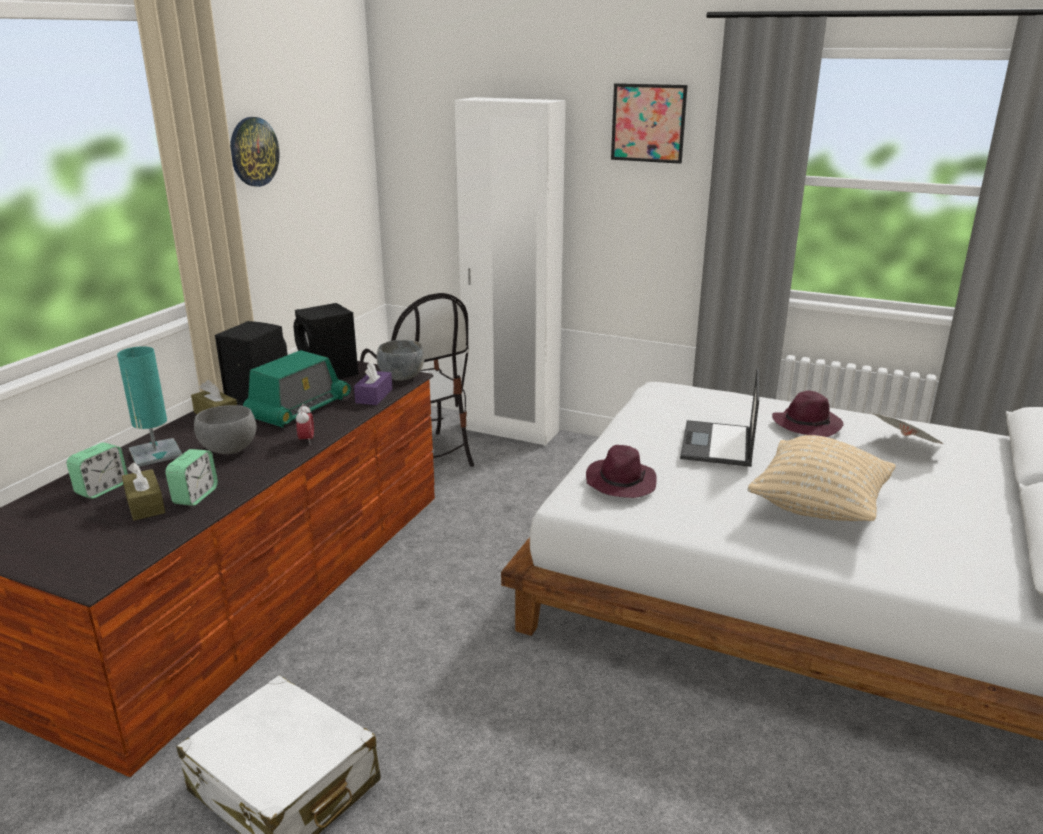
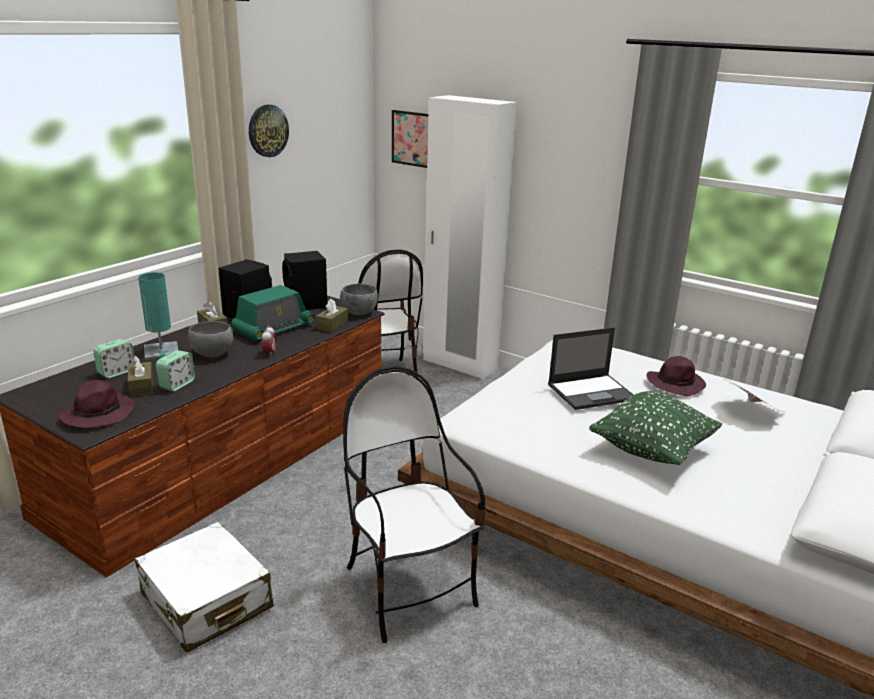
camera: 10 degrees right, 0 degrees up
purple tissue box [354,362,392,405] -> brown tissue box [316,299,348,332]
purple hat [586,445,657,498] -> purple hat moved to [59,380,134,428]
picture [611,83,688,164] -> picture moved to [392,110,429,168]
laptop [680,368,759,467] -> laptop turned 135 degrees counterclockwise [548,327,634,410]
beige pillow [747,435,896,521] -> green pillow [589,391,722,465]
none -> chair [343,366,486,643]

